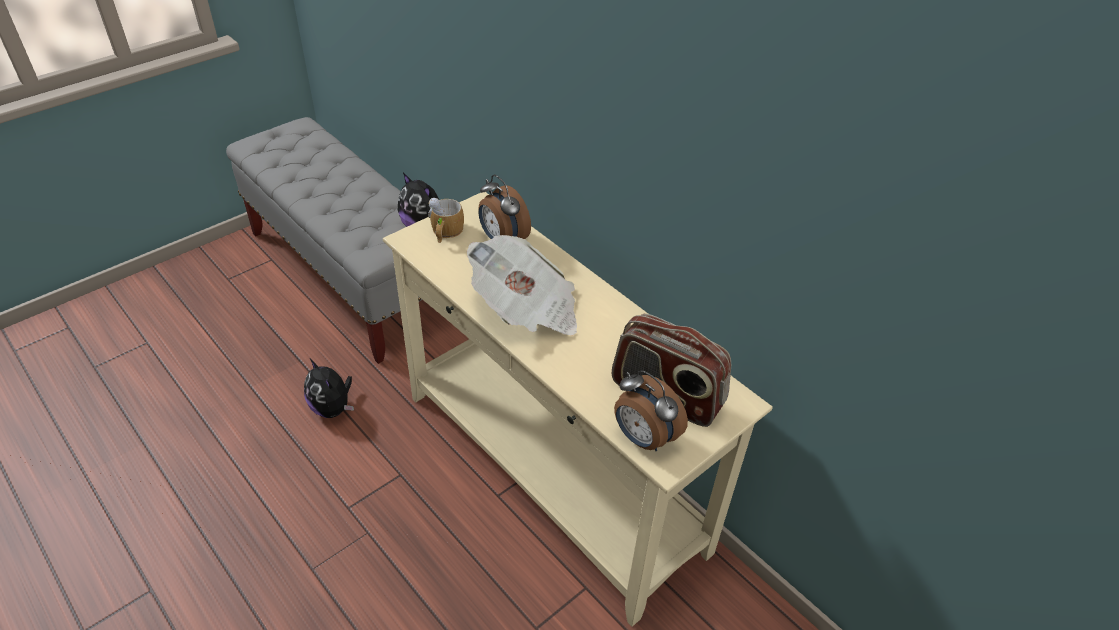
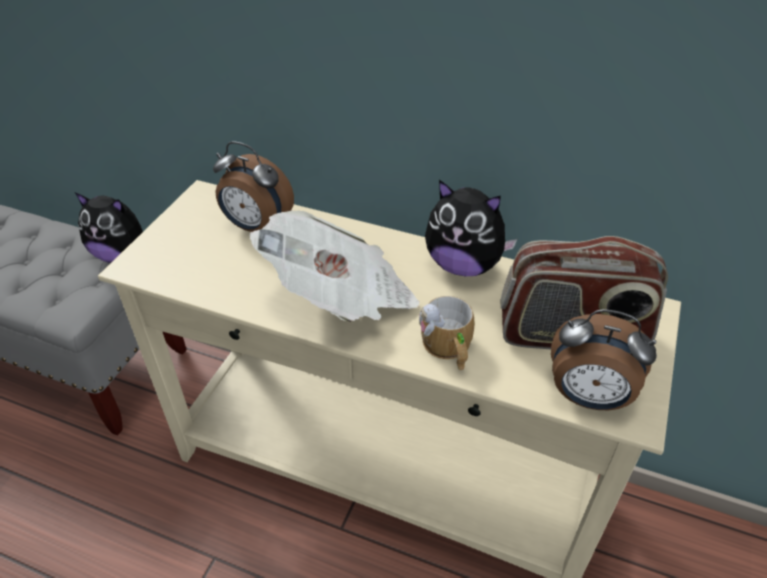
camera: 25 degrees left, 0 degrees up
plush toy [304,359,354,418] -> plush toy moved to [425,180,518,276]
mug [428,198,464,243] -> mug moved to [419,296,474,370]

